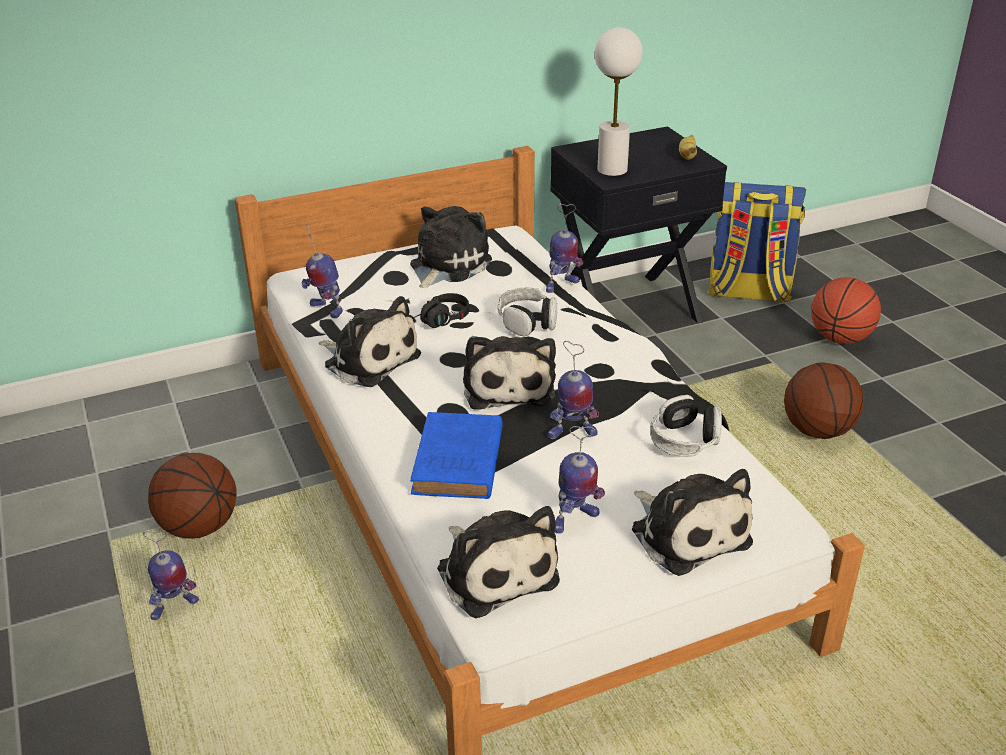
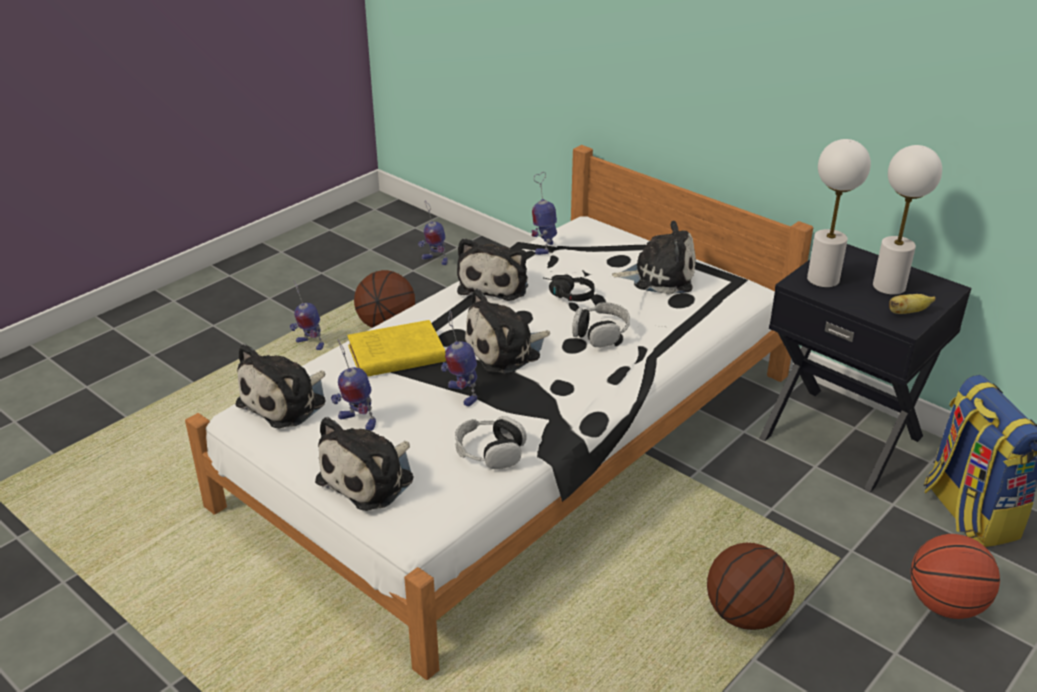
camera: 65 degrees right, 0 degrees up
blue book [410,412,503,499] -> yellow book [347,320,446,377]
toy robot [546,204,583,293] -> toy robot moved to [418,202,448,265]
none -> white table lamp [873,145,942,295]

